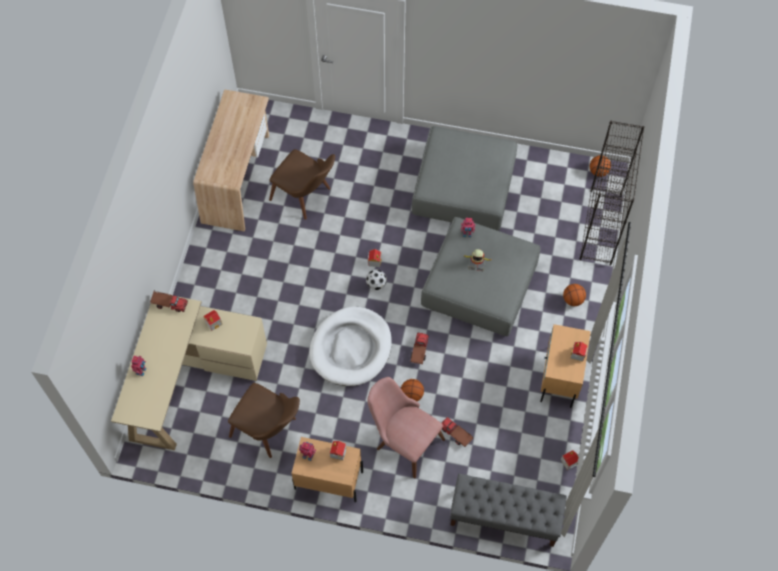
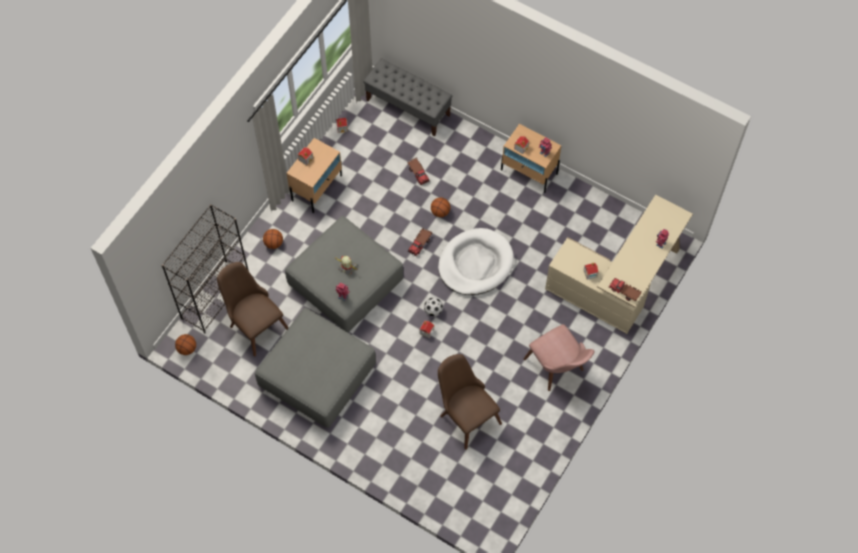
camera: 160 degrees left, 0 degrees up
beige desk [193,89,269,232] -> none
brown chair [228,383,300,458] -> brown chair moved to [217,262,288,357]
pink chair [367,377,445,479] -> pink chair moved to [524,324,594,391]

